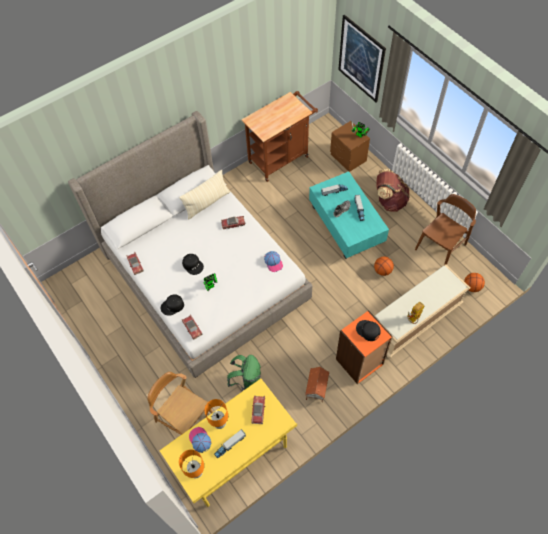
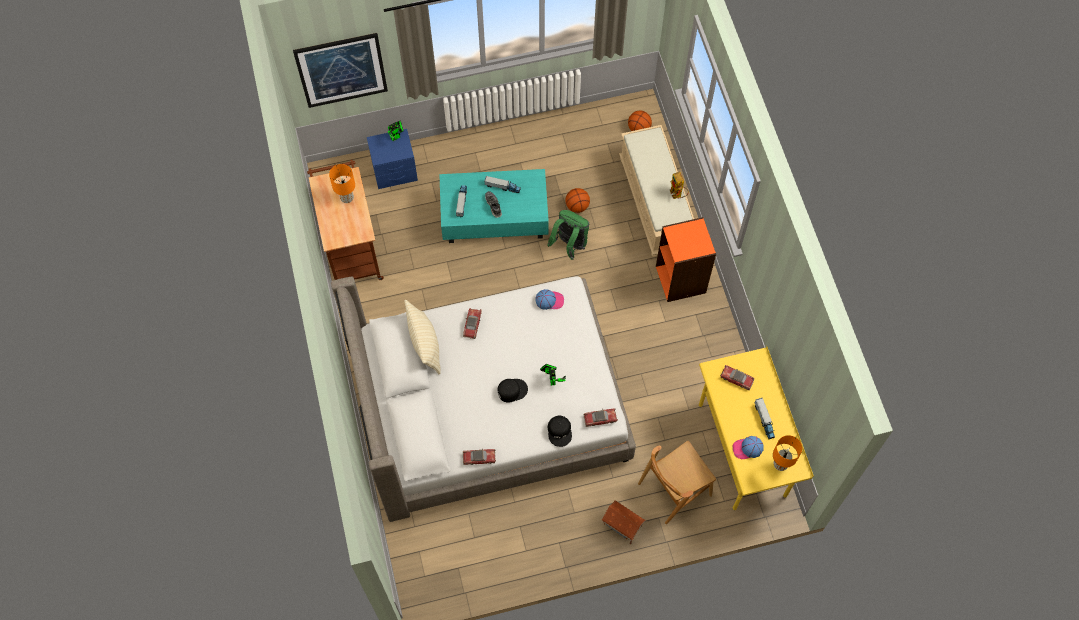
camera: 70 degrees left, 5 degrees up
orange table lamp [204,399,228,429] -> orange table lamp moved to [329,164,355,203]
green backpack [227,355,261,391] -> green backpack moved to [547,210,589,260]
toy house [305,367,330,402] -> toy house moved to [601,501,646,544]
brown nightstand [330,121,370,172] -> blue nightstand [367,129,418,189]
black cap [356,320,381,341] -> none
brown backpack [376,169,409,212] -> none
brown chair [415,194,476,265] -> none

